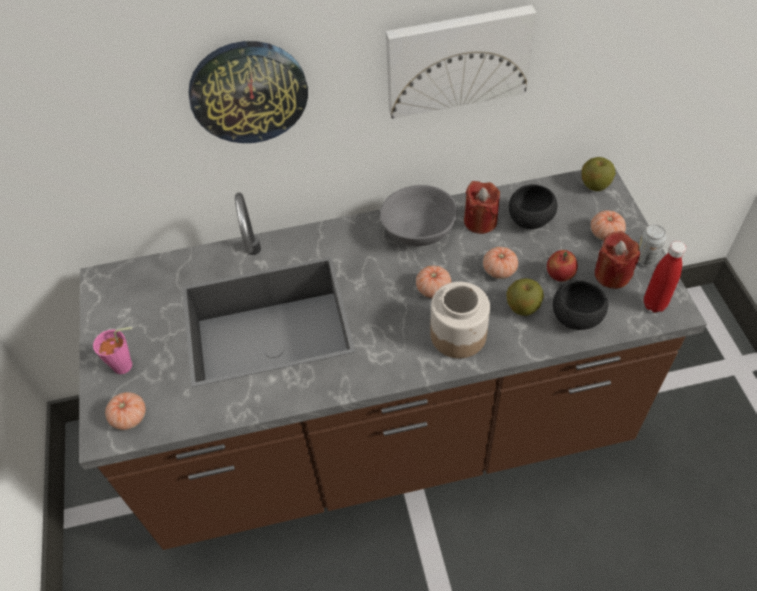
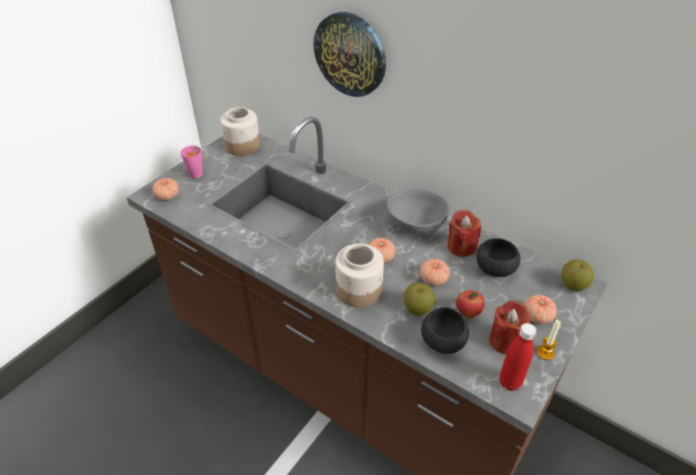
camera: 45 degrees right, 10 degrees down
picture [386,5,536,119] -> none
can [638,224,666,266] -> candle [537,320,561,360]
none -> jar [220,107,260,156]

